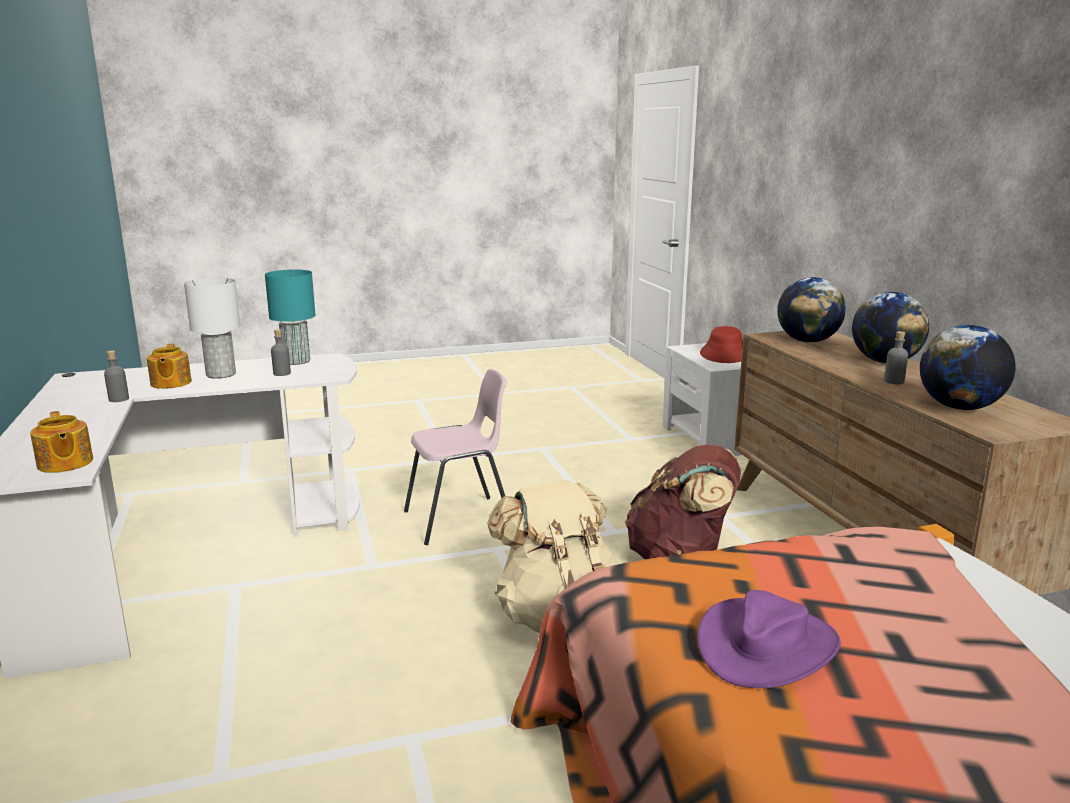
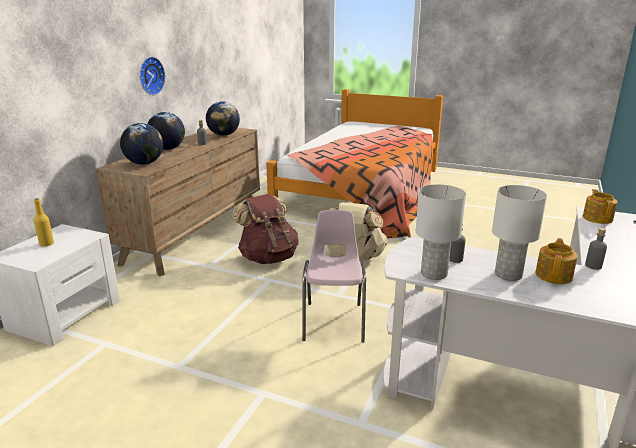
camera: 140 degrees left, 5 degrees up
turquoise table lamp [265,270,315,365] -> white table lamp [416,184,466,280]
pink chair [404,369,507,545] -> pink chair turned 75 degrees clockwise [302,210,366,343]
purple hat [697,590,841,688] -> none
red hat [700,326,743,363] -> yellow bottle [34,198,54,247]
none -> wall clock [140,57,165,95]

